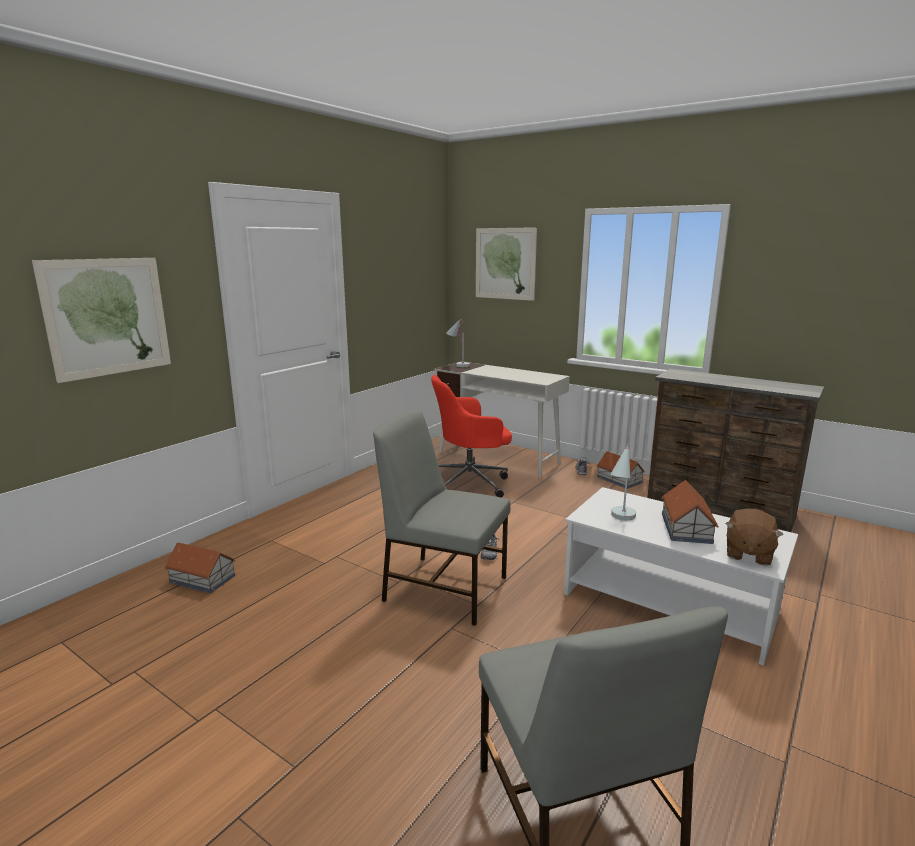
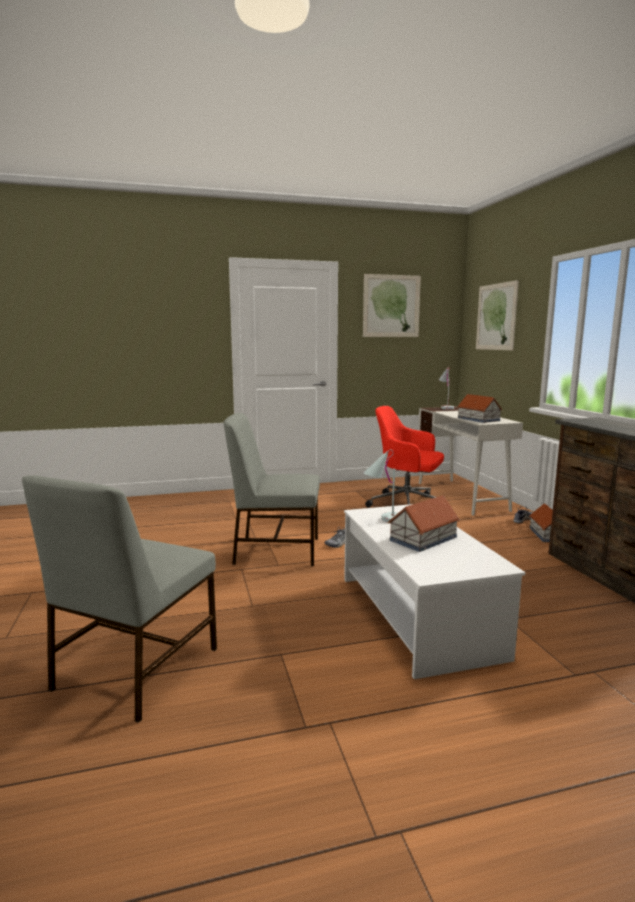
camera: 40 degrees right, 5 degrees down
picture [32,258,171,383] -> picture moved to [363,274,421,337]
toy house [164,543,235,593] -> toy house moved to [457,394,503,423]
grey chair [373,410,511,626] -> grey chair turned 60 degrees counterclockwise [224,413,320,566]
brown plush toy [725,509,783,566] -> none

